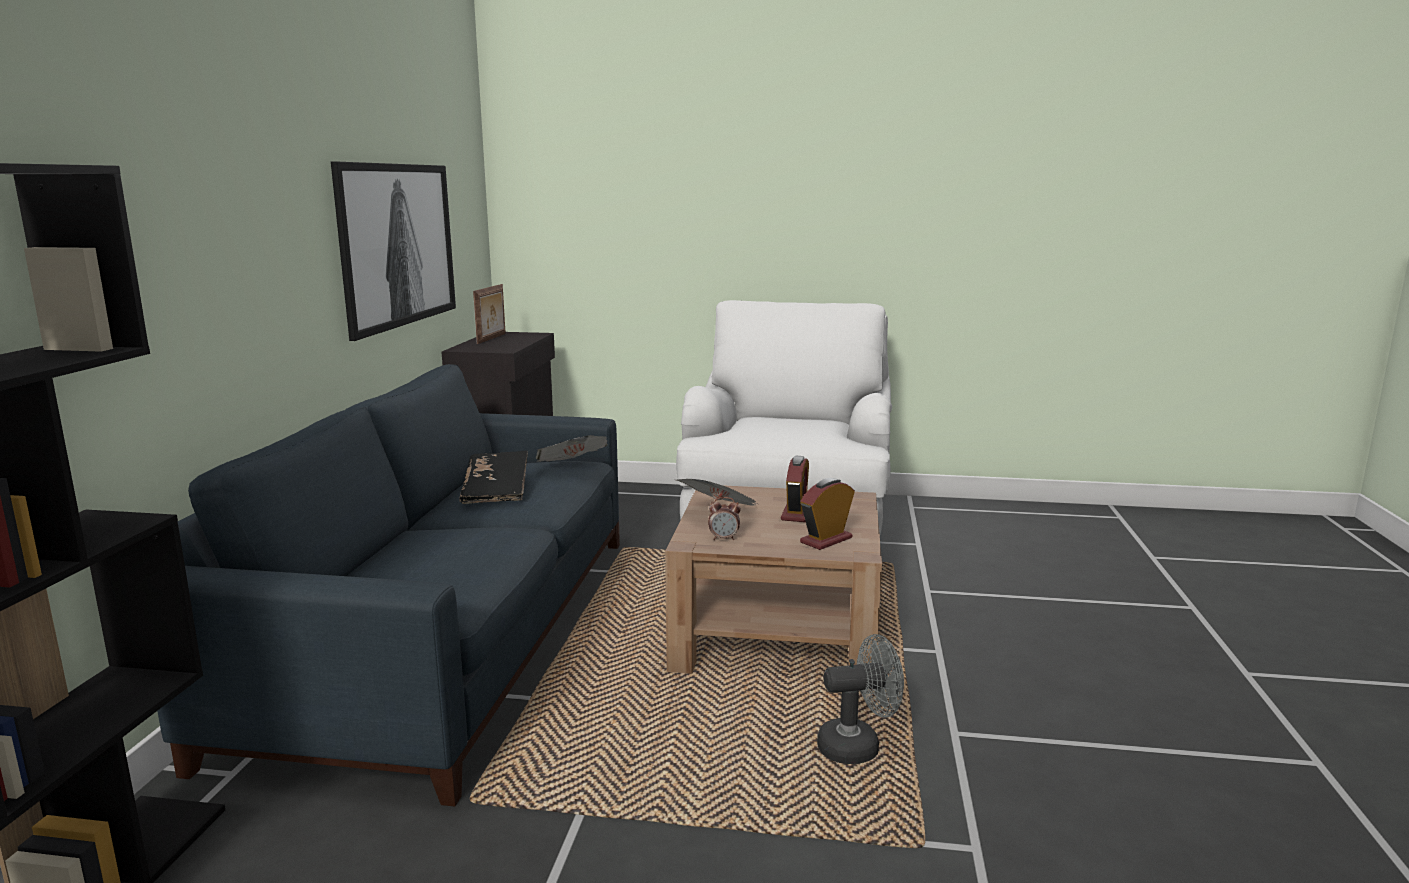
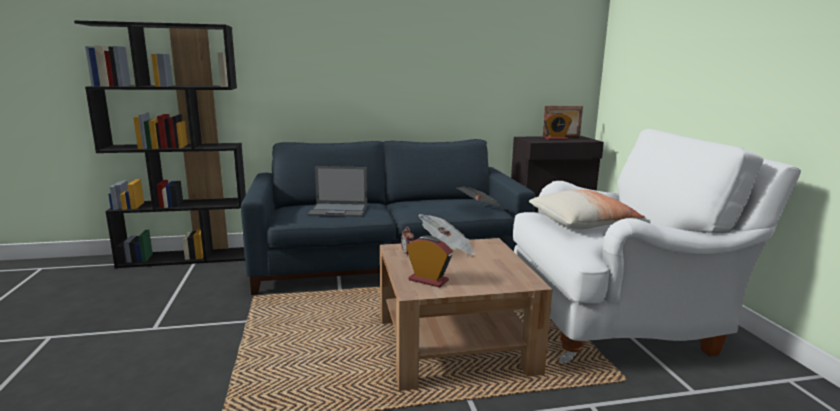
camera: 70 degrees right, 0 degrees up
picture [331,161,456,341] -> none
black book [459,450,528,504] -> none
alarm clock [781,456,809,522] -> alarm clock moved to [544,112,572,140]
grey fan [817,634,904,764] -> none
none -> laptop [308,166,367,217]
none -> pillow [529,190,645,229]

